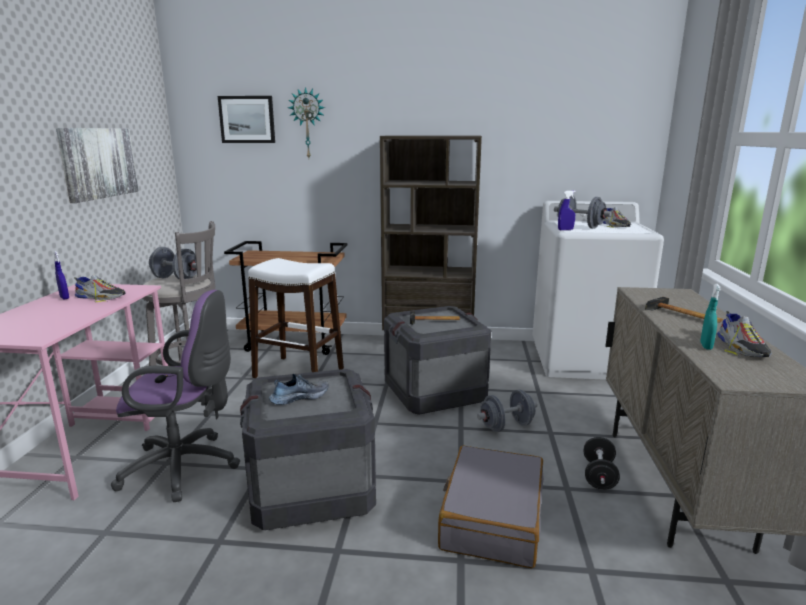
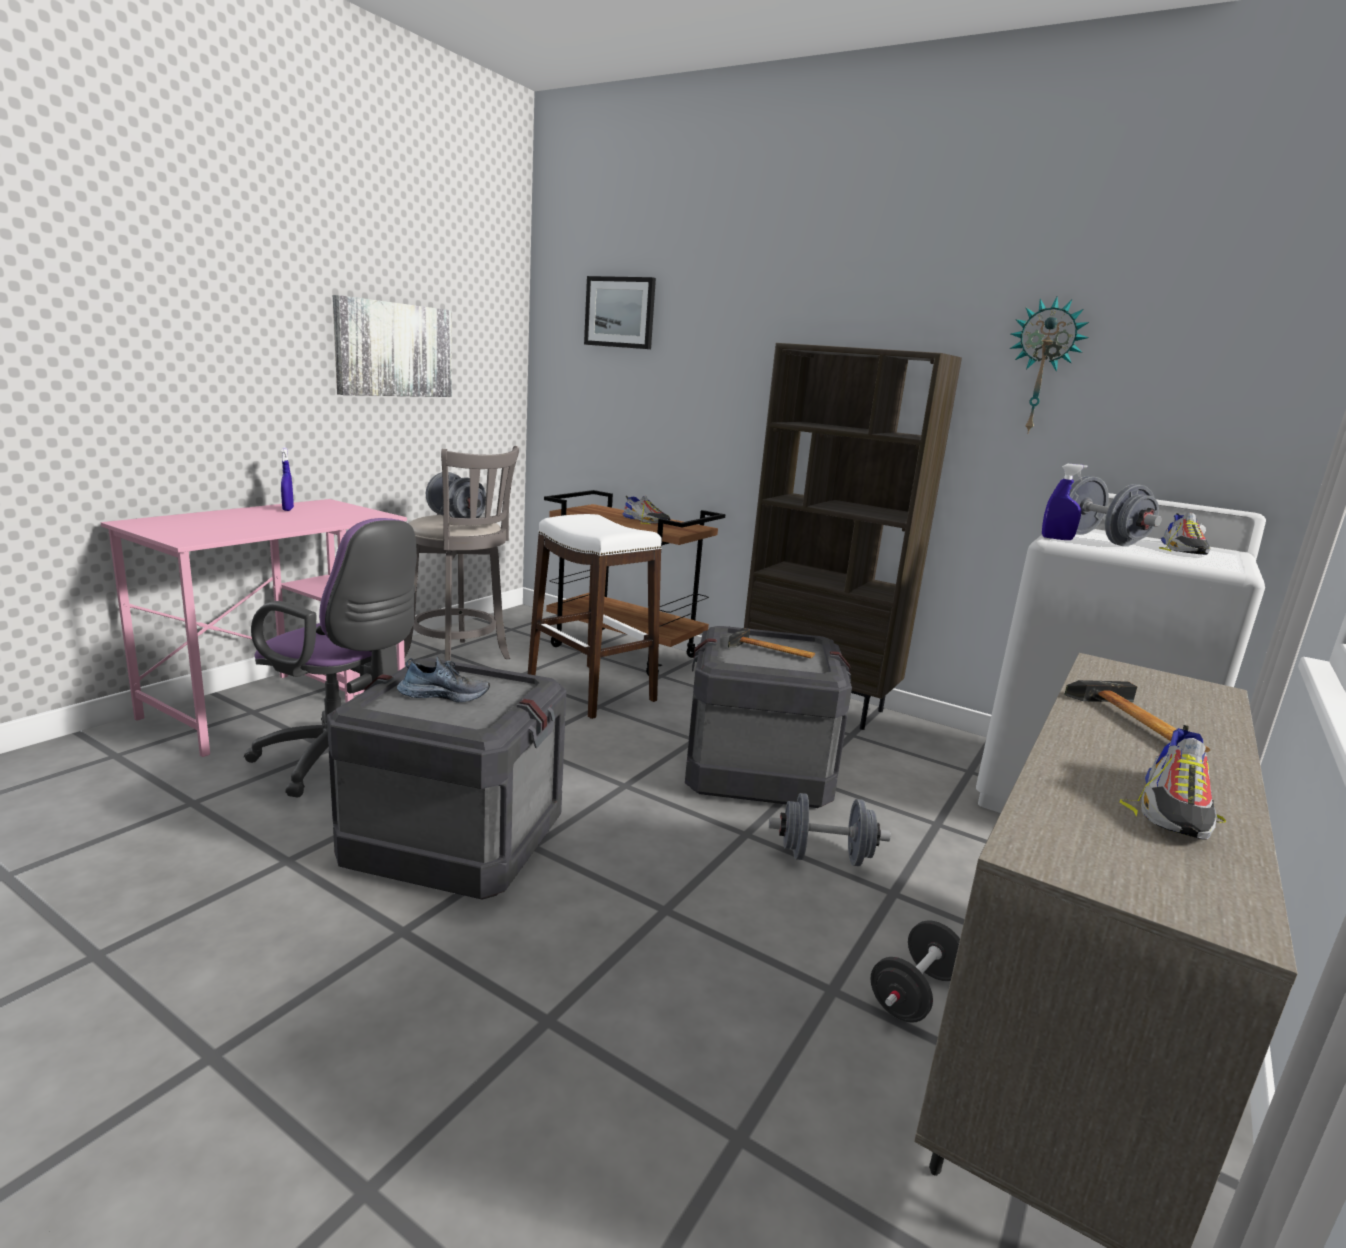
camera: 25 degrees right, 0 degrees up
shoe [74,275,125,302] -> shoe moved to [623,496,671,524]
wall clock [288,87,325,158] -> wall clock moved to [1010,296,1089,433]
grey suitcase [438,445,544,568] -> none
turquoise spray bottle [700,284,721,350] -> none

